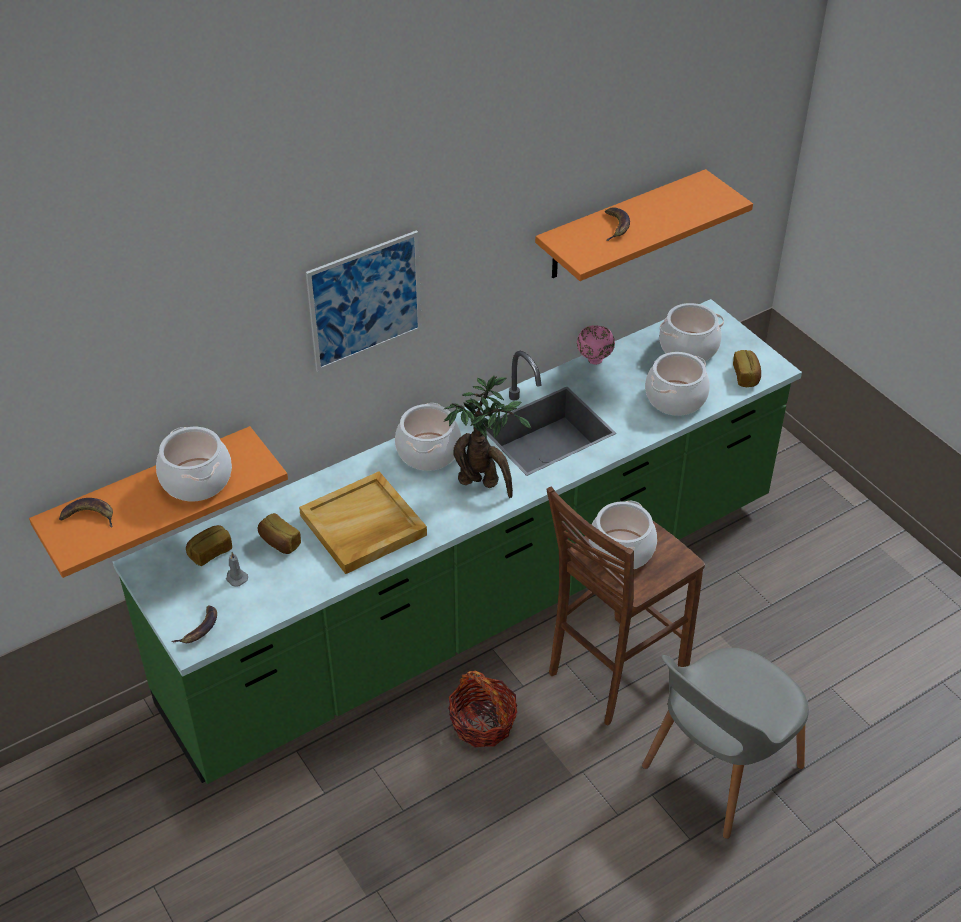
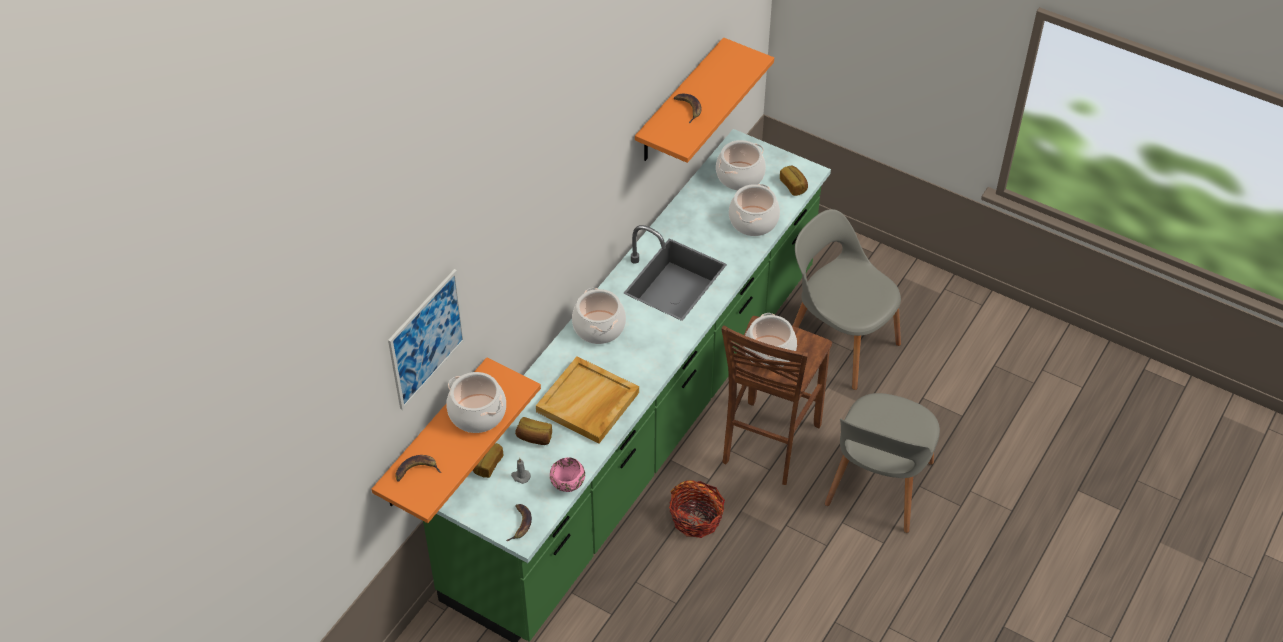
camera: 25 degrees left, 5 degrees up
picture [306,230,422,372] -> picture moved to [388,269,465,410]
potted plant [444,375,531,498] -> none
pink bowl [577,326,615,365] -> pink bowl moved to [550,457,585,492]
none -> grey chair [793,209,901,390]

